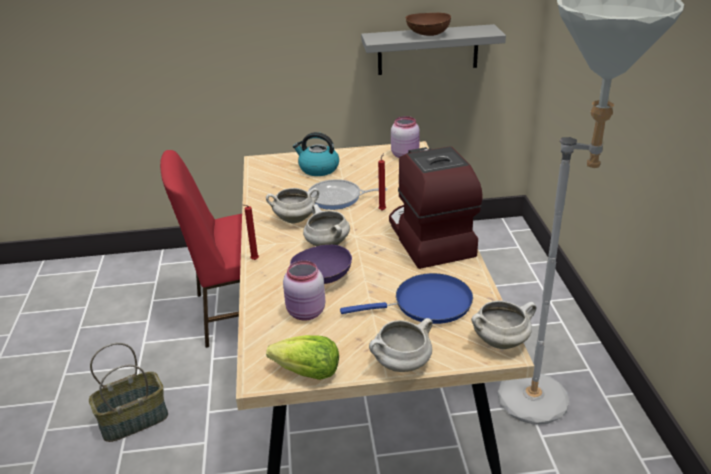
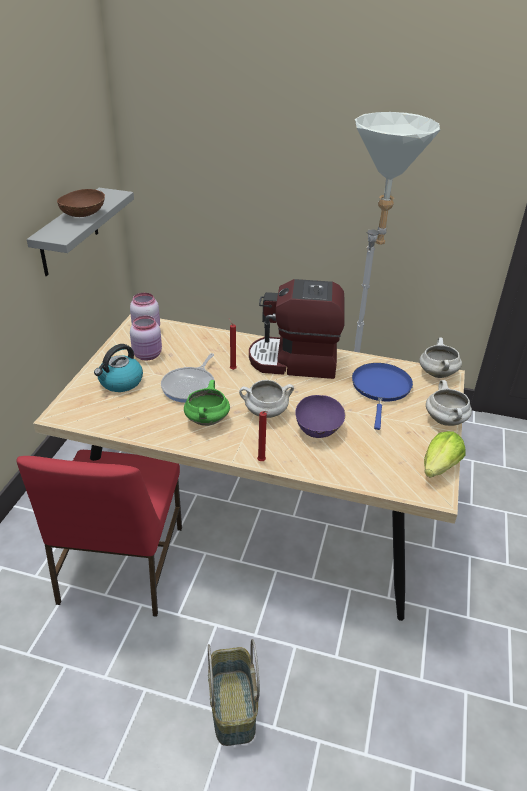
camera: 70 degrees left, 5 degrees up
white cooking pot [266,188,319,224] -> green cooking pot [184,380,230,426]
pink jar [283,260,325,320] -> pink jar moved to [130,316,162,360]

